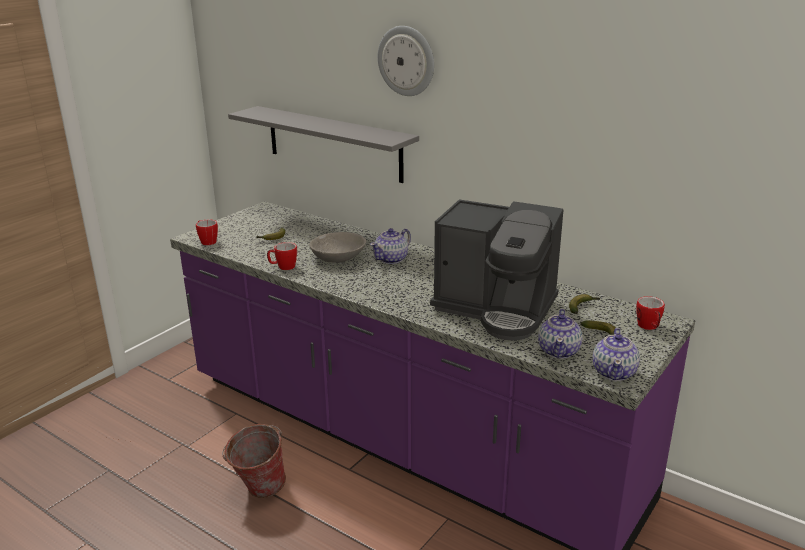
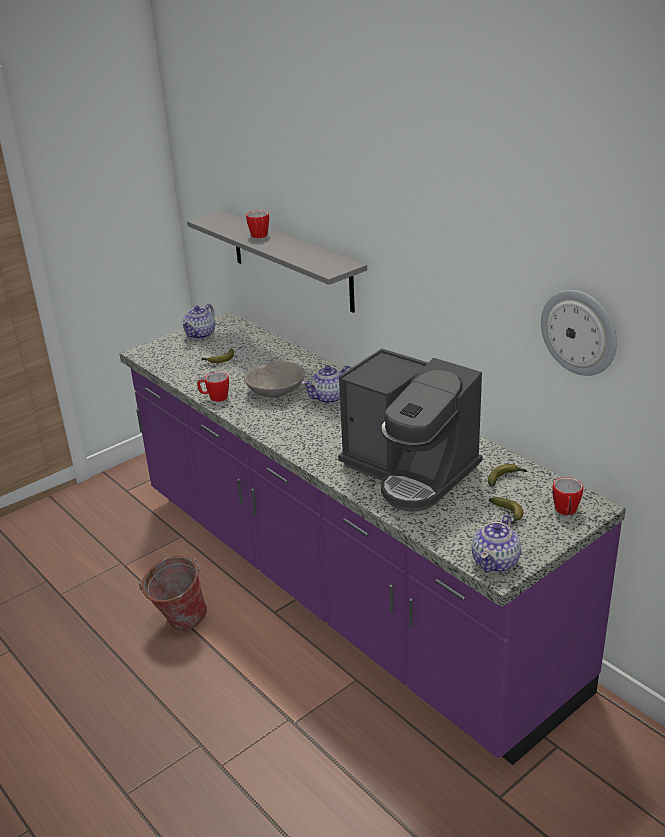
camera: 15 degrees right, 5 degrees up
mug [196,220,218,245] -> mug moved to [246,210,269,238]
wall clock [378,26,434,96] -> wall clock moved to [541,290,617,376]
teapot [538,309,582,359] -> teapot moved to [182,304,215,339]

